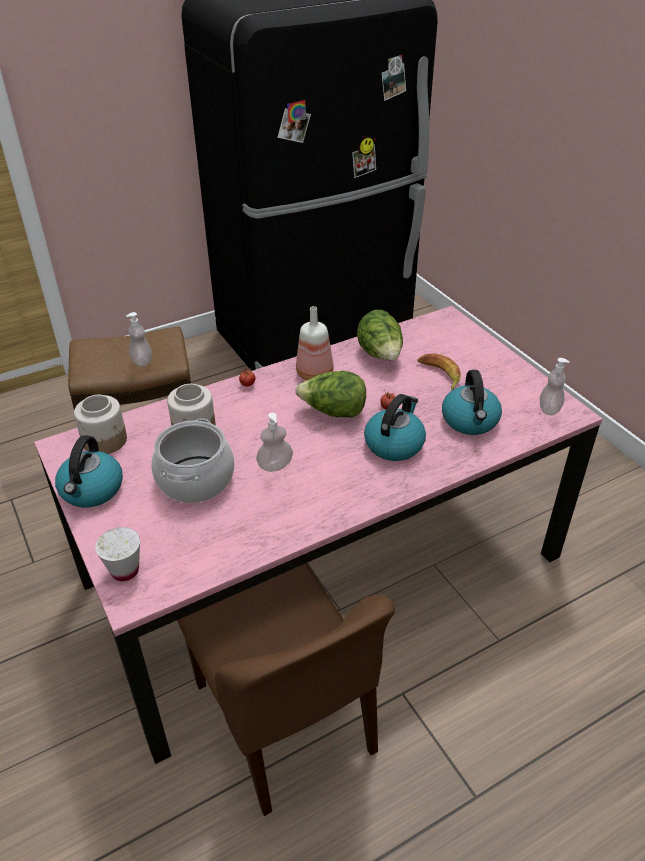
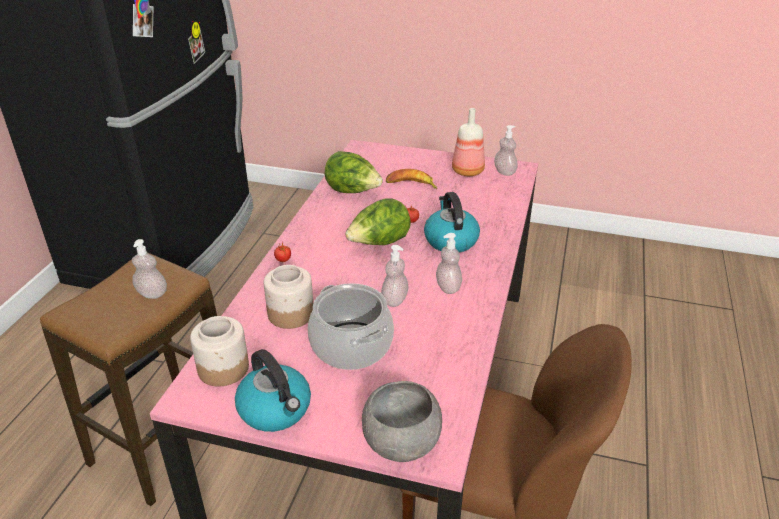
camera: 45 degrees left, 5 degrees down
white cup [95,527,140,581] -> grey bowl [362,381,442,462]
bottle [296,306,334,380] -> bottle moved to [452,108,485,176]
kettle [442,370,502,435] -> none
none -> soap dispenser [436,233,462,294]

